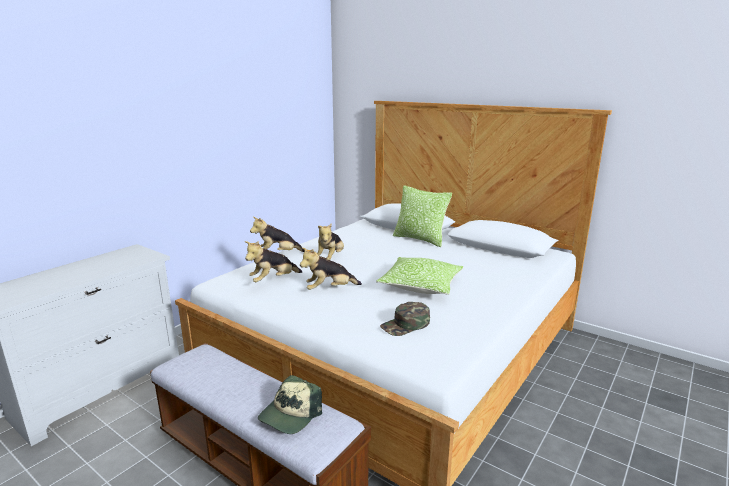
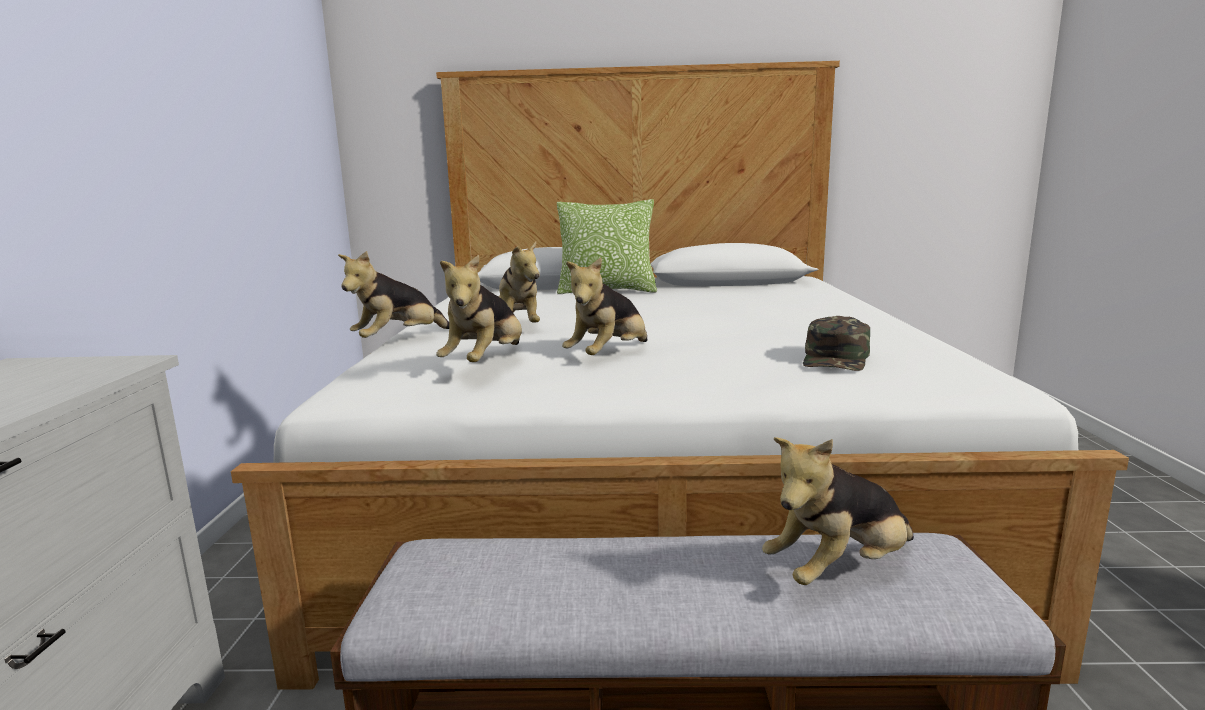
camera: 35 degrees left, 5 degrees down
cap [258,375,322,434] -> plush toy [762,437,914,585]
pillow [376,257,463,295] -> none

